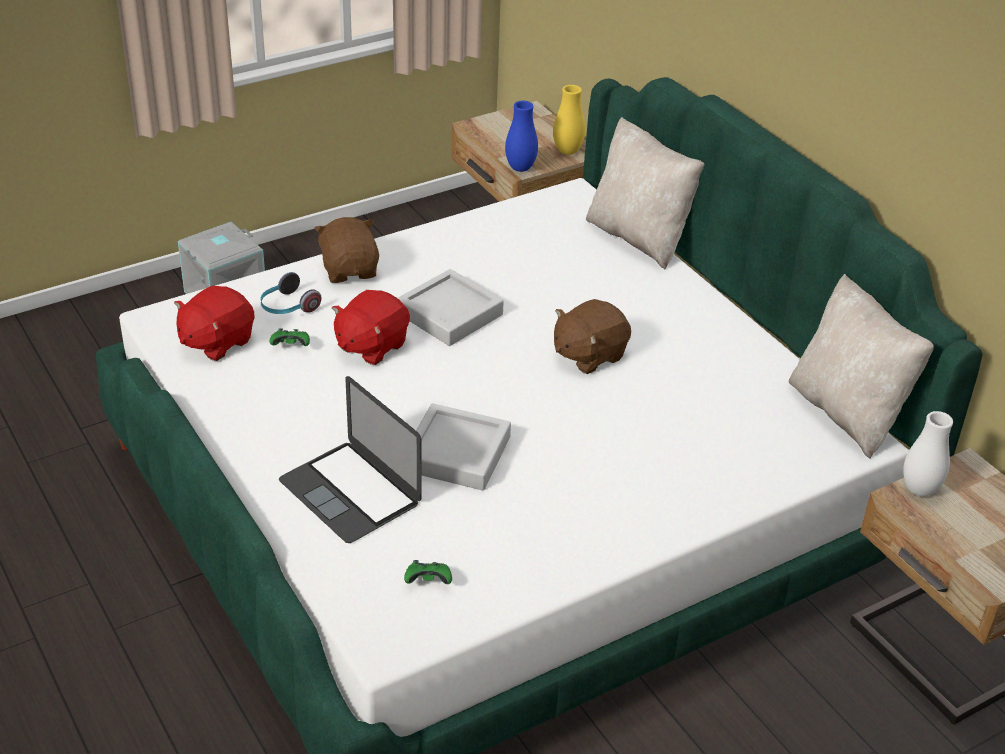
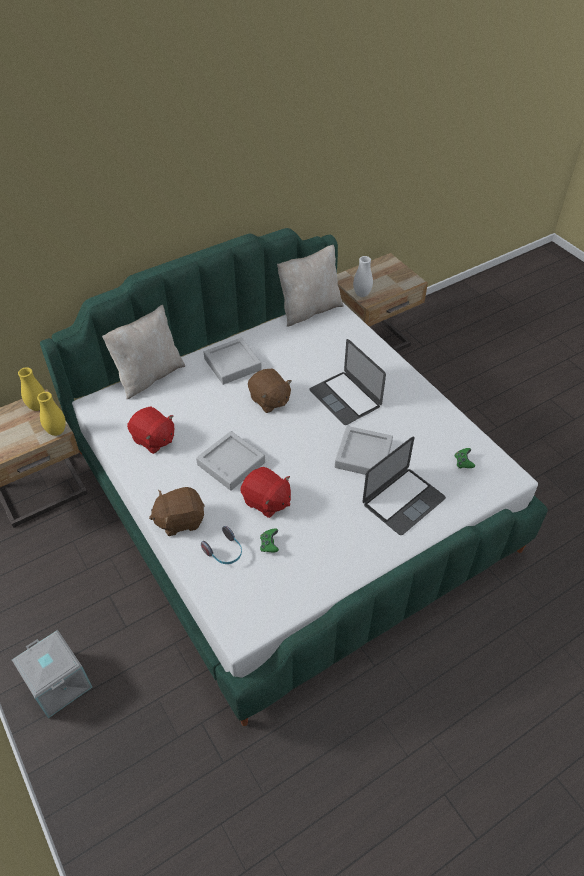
camera: 90 degrees left, 10 degrees up
red plush toy [174,285,254,361] -> red plush toy moved to [127,406,174,454]
blue vase [505,101,538,172] -> yellow vase [37,392,66,436]
none -> grey tray [204,338,262,385]
none -> laptop [309,339,386,425]

